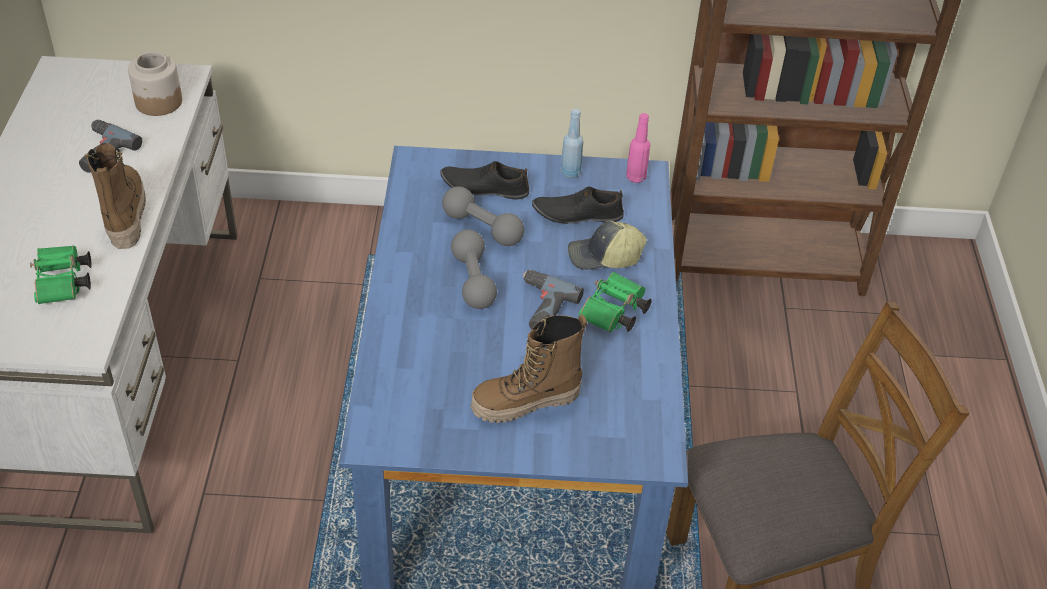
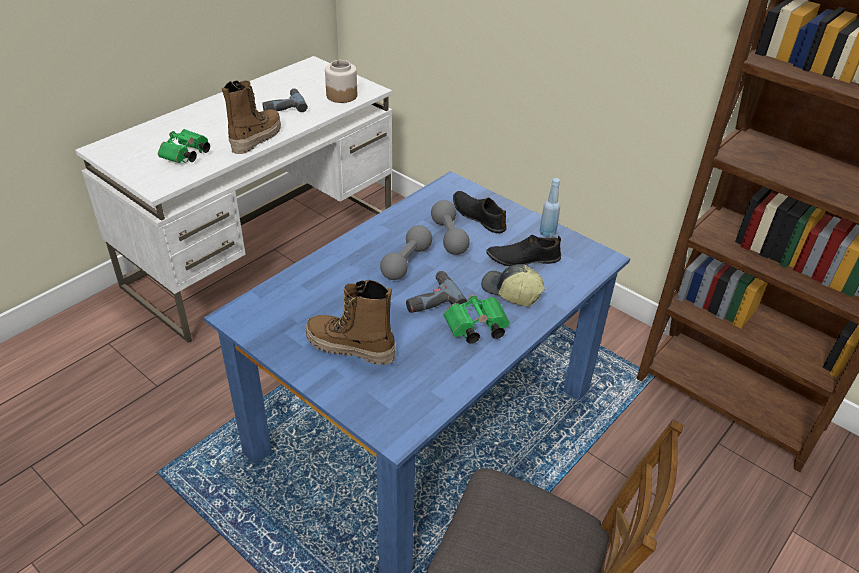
camera: 40 degrees right, 5 degrees down
black shoe [532,186,624,224] -> black shoe turned 45 degrees counterclockwise [486,235,561,266]
pink bottle [626,113,650,183] -> none

